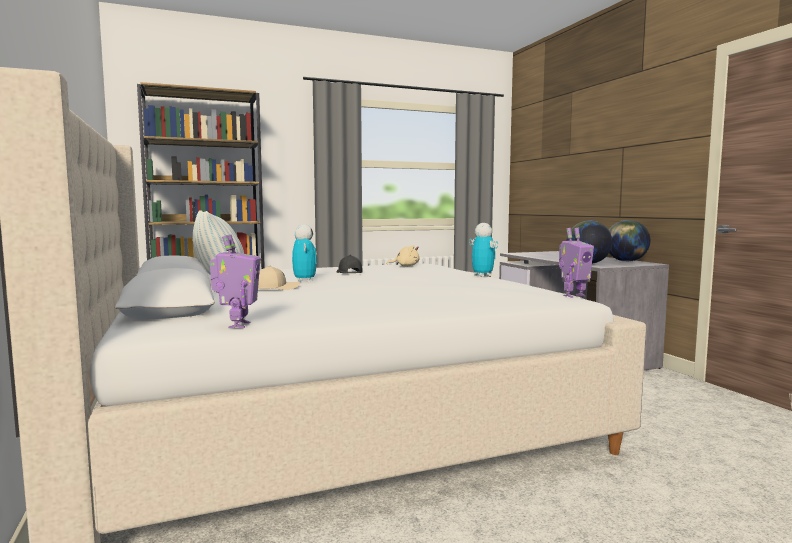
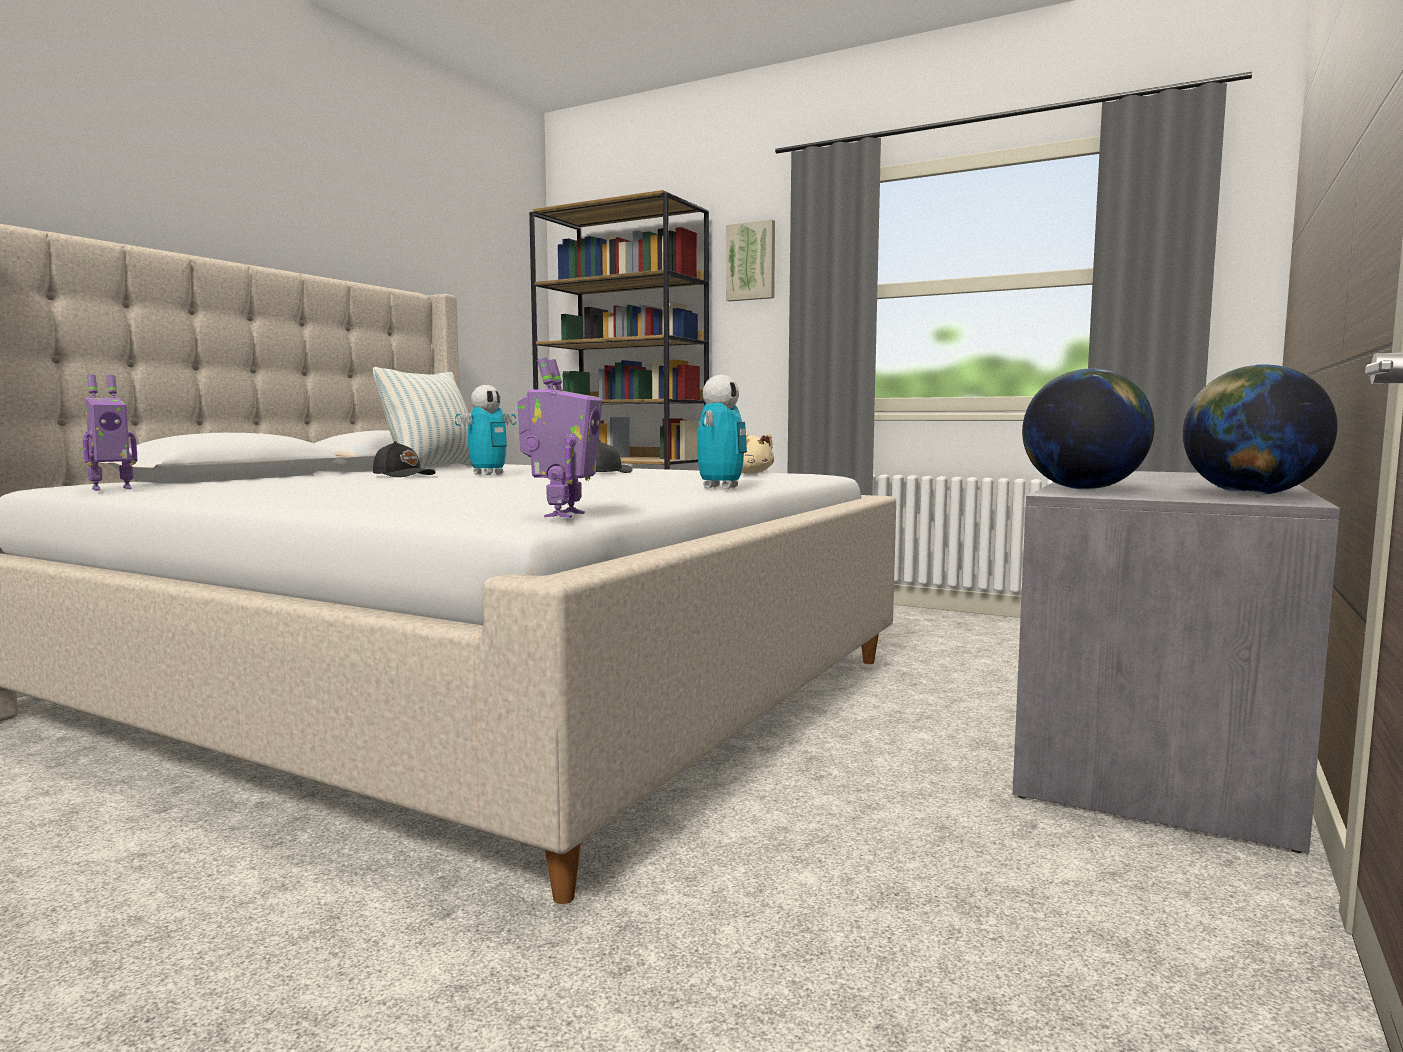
camera: 50 degrees right, 0 degrees up
beige cap [258,265,300,290] -> black cap [373,441,436,477]
toy robot [559,228,594,298] -> toy robot turned 105 degrees counterclockwise [517,358,602,518]
none -> picture [726,219,775,301]

